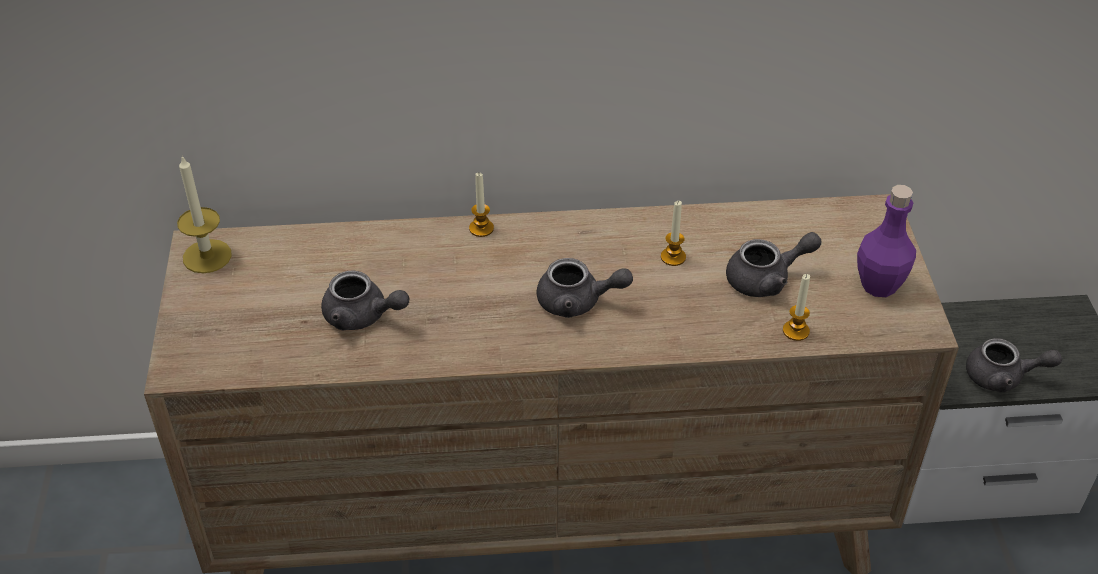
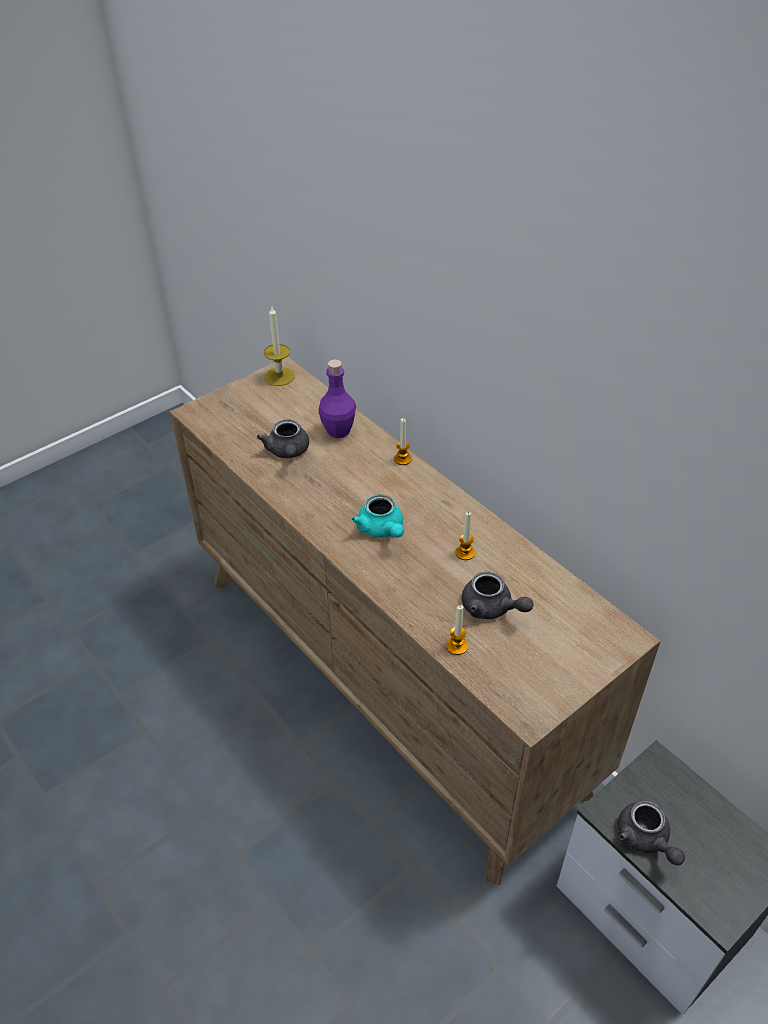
camera: 55 degrees right, 0 degrees up
grey teapot [536,258,633,318] -> turquoise teapot [351,494,404,538]
purple bottle [857,185,916,297] -> purple bottle moved to [318,359,356,438]

